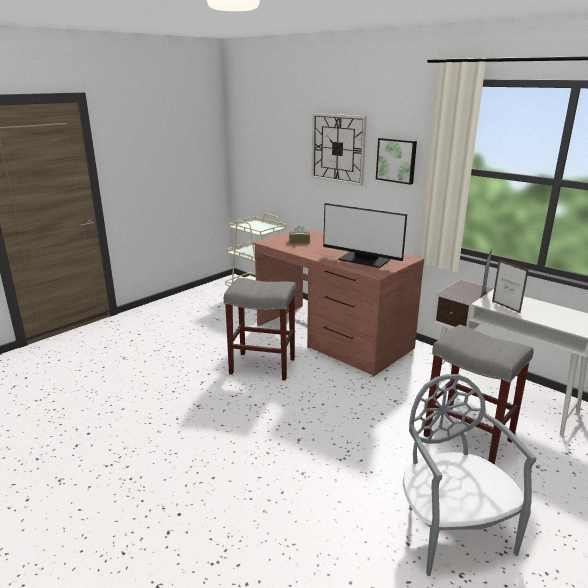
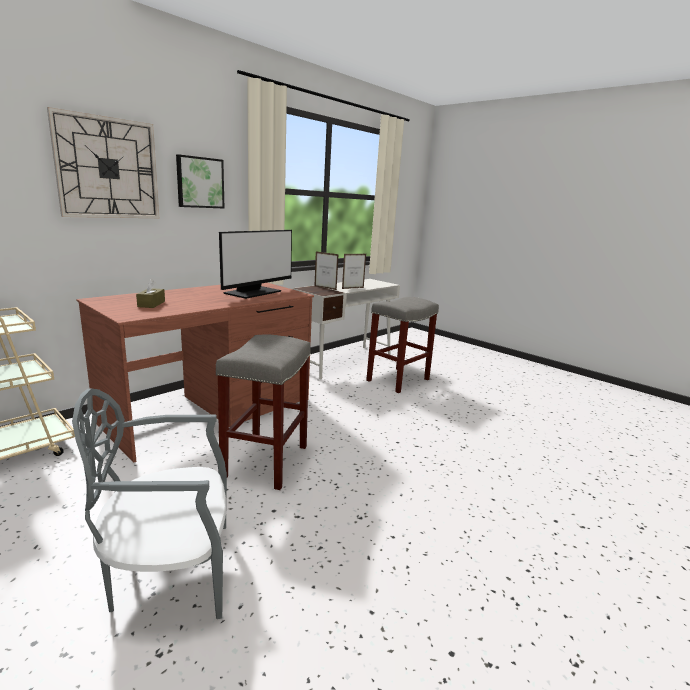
camera: 90 degrees left, 5 degrees down
grey chair [403,374,536,576] -> grey chair moved to [72,389,227,619]

